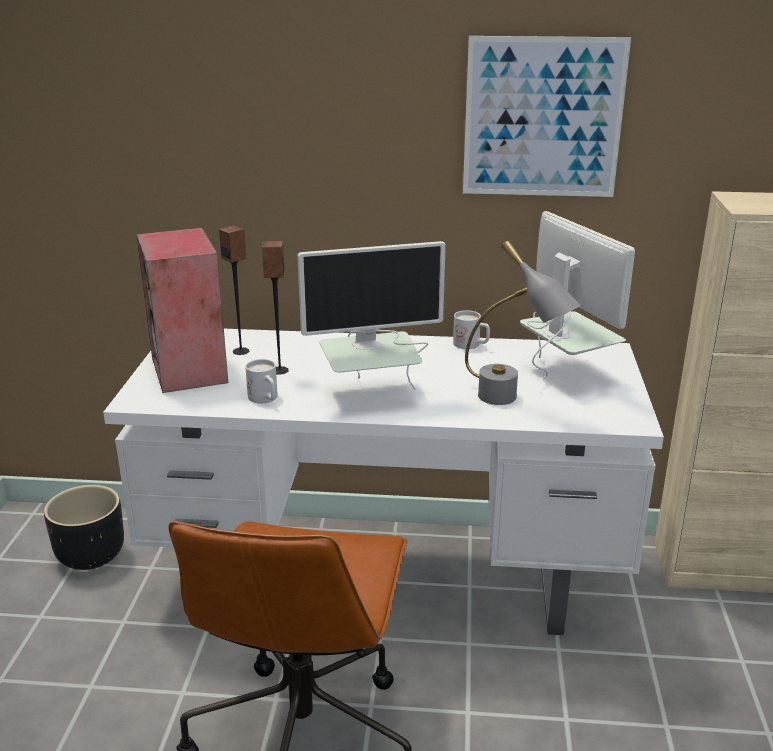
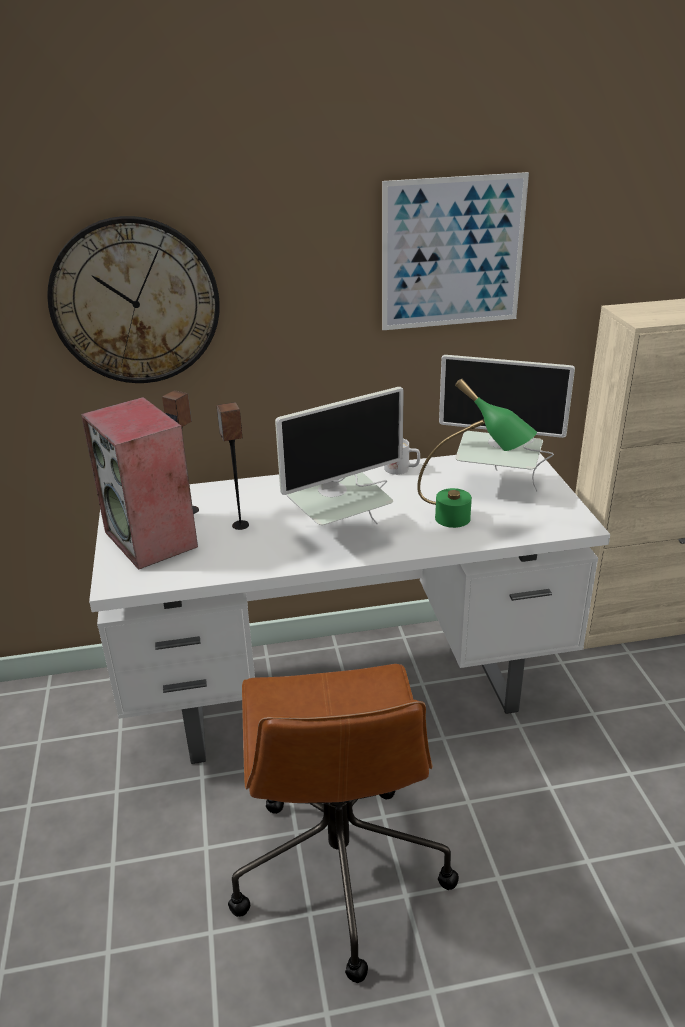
camera: 15 degrees left, 5 degrees up
black planter [44,485,124,570] -> none
white mug [245,359,278,403] -> none
grey table lamp [465,240,581,405] -> green table lamp [417,379,537,528]
monitor [520,211,635,380] -> monitor turned 150 degrees clockwise [439,355,575,492]
none -> wall clock [47,216,220,383]

